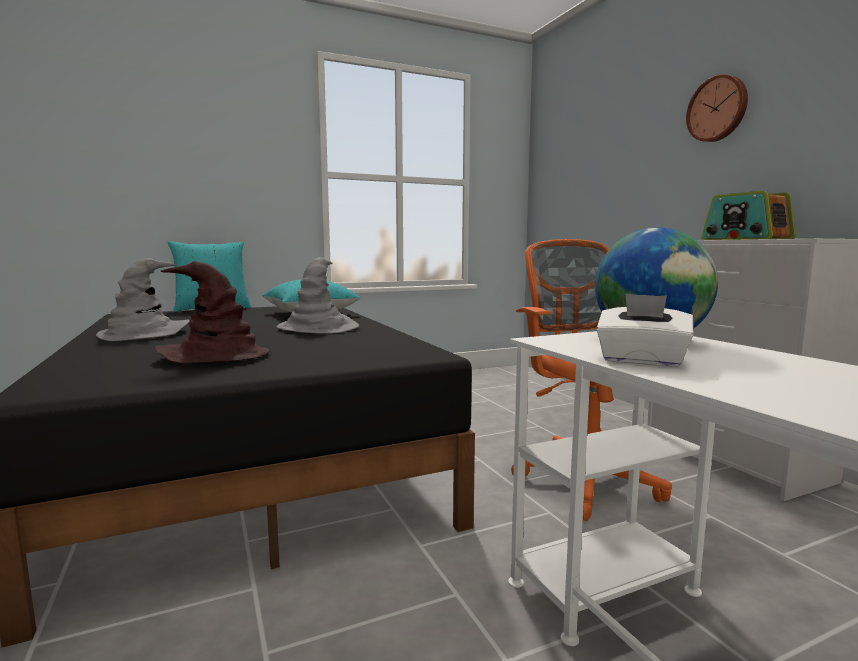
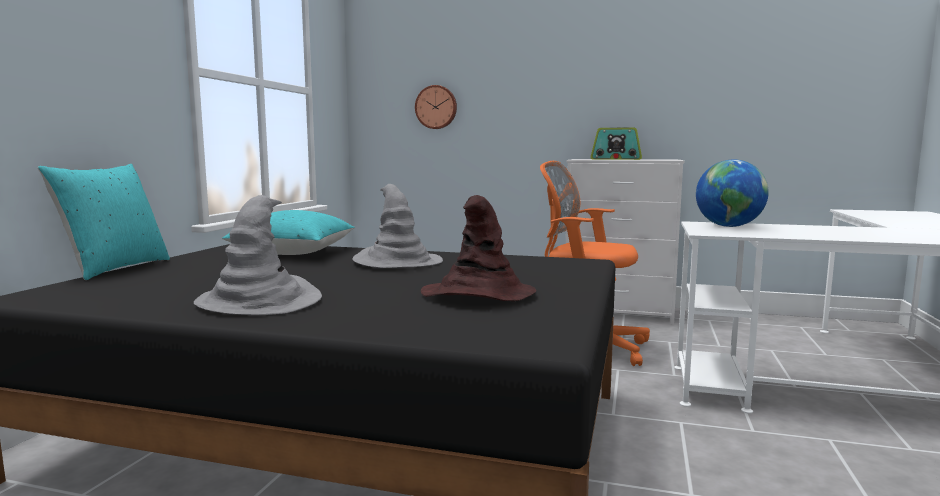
camera: 50 degrees left, 0 degrees up
white tissue box [596,293,693,367] -> none
wall clock [686,74,748,142] -> wall clock moved to [415,85,457,129]

